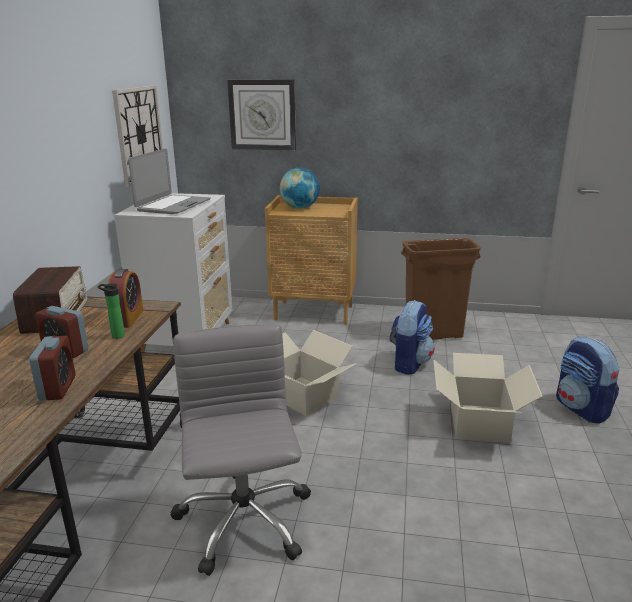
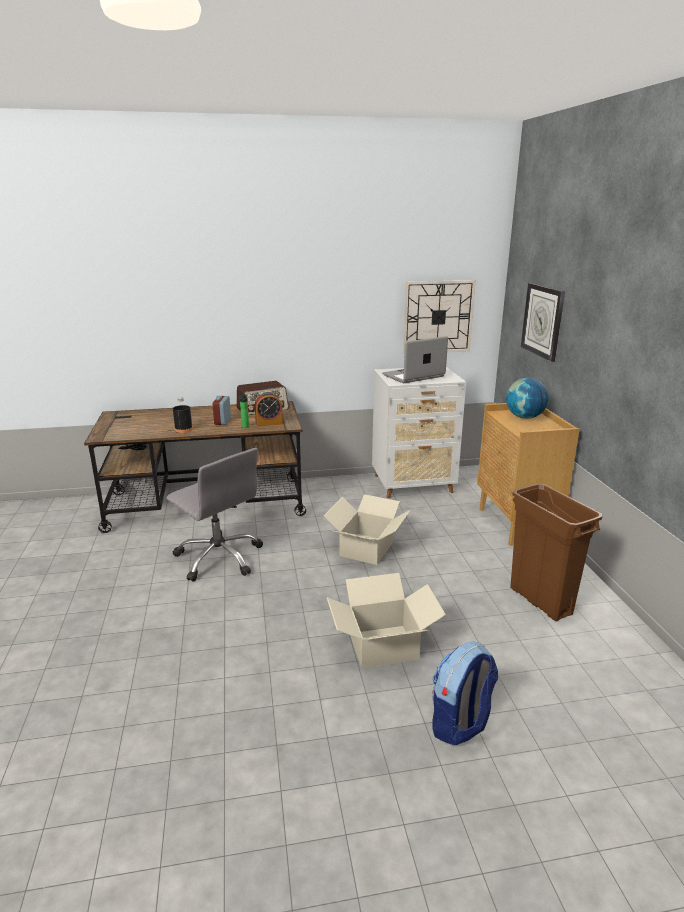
camera: 70 degrees right, 0 degrees up
alarm clock [29,336,76,401] -> black bottle [173,397,193,433]
laptop [128,149,211,214] -> laptop turned 150 degrees clockwise [382,336,448,383]
grey office chair [170,324,311,576] -> grey office chair turned 75 degrees clockwise [166,448,263,582]
backpack [390,300,435,375] -> none

